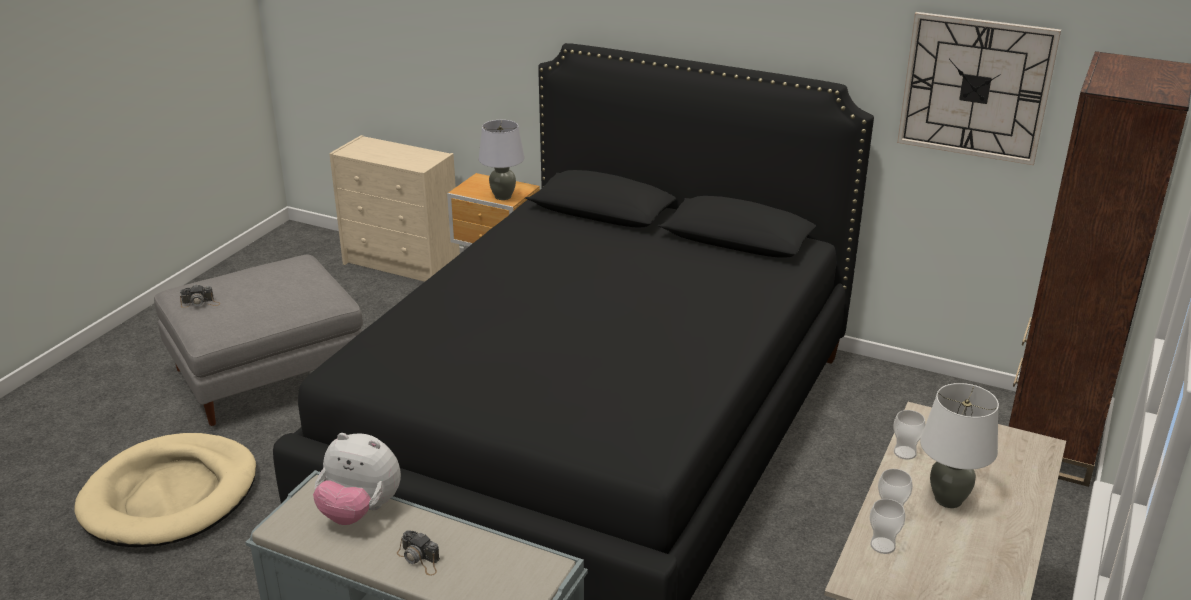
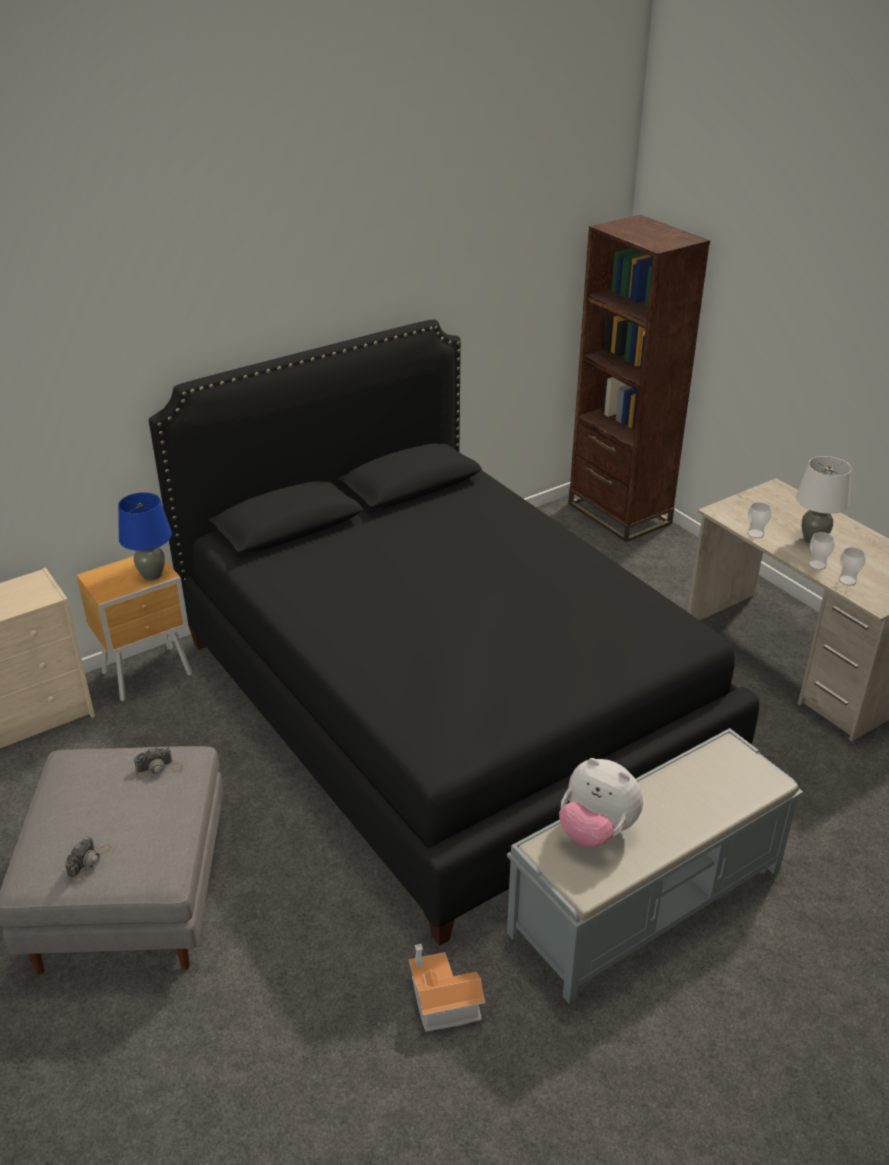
camera: 60 degrees left, 5 degrees up
beige dog bed [74,433,256,547] -> none
plush toy [313,433,401,525] -> plush toy turned 75 degrees clockwise [559,758,643,847]
camera [397,530,440,576] -> camera moved to [134,747,183,779]
grey table lamp [479,120,524,200] -> blue table lamp [118,492,172,581]
wall clock [897,12,1061,165] -> none
none -> toy house [408,944,485,1032]

